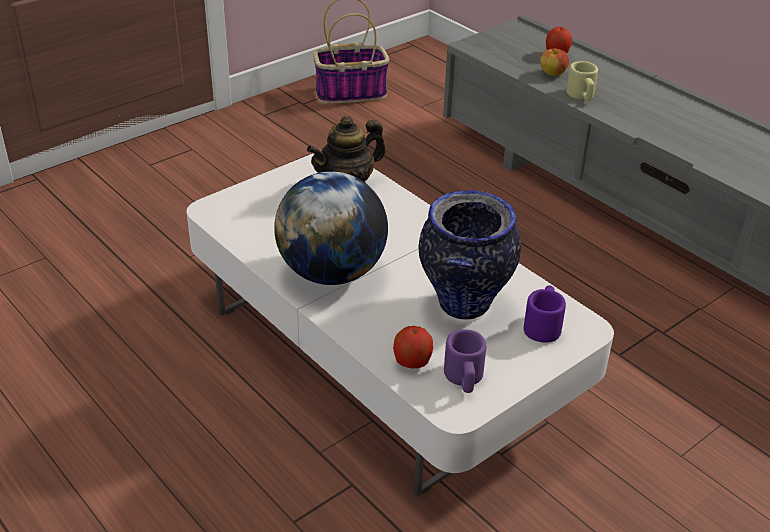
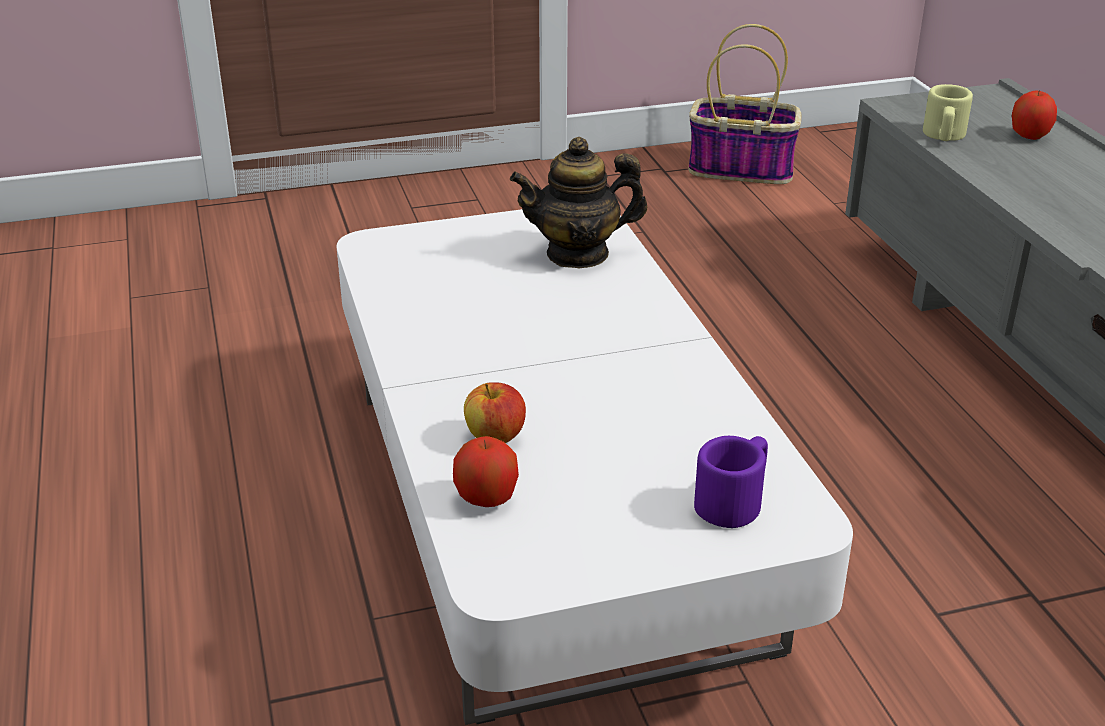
camera: 25 degrees right, 5 degrees down
globe [274,171,388,285] -> none
vase [418,190,521,320] -> none
purple mug [444,329,486,393] -> none
apple [540,48,569,76] -> apple moved to [464,382,526,443]
beige mug [566,61,598,101] -> beige mug moved to [923,84,973,141]

